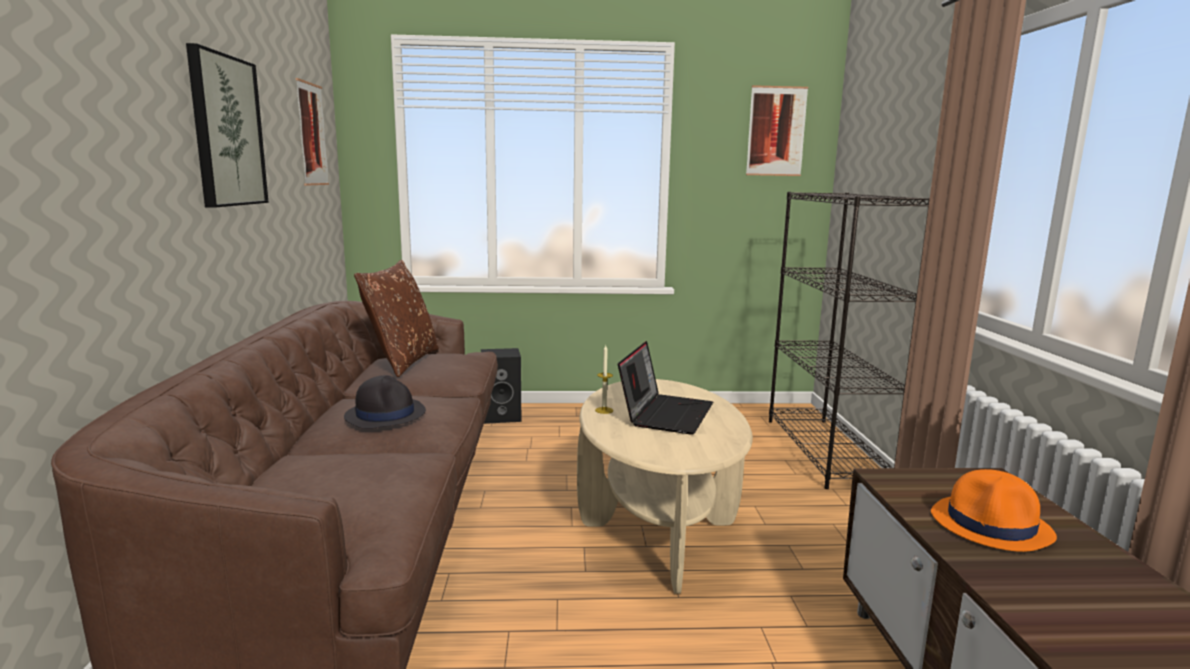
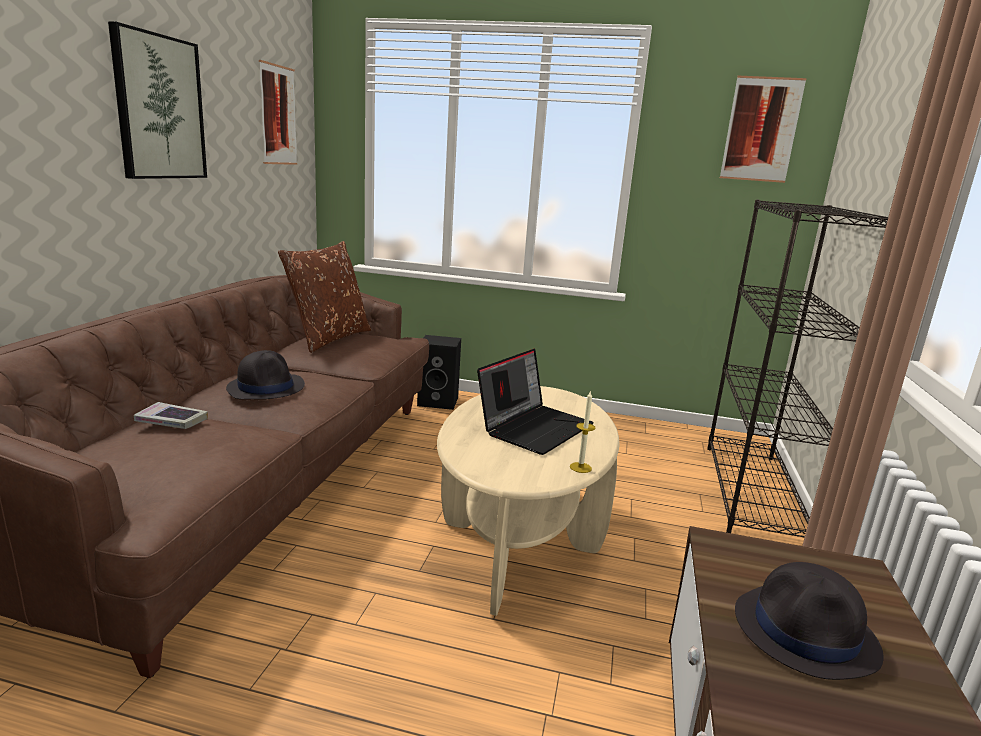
camera: 15 degrees right, 5 degrees up
candle [595,345,613,414] -> candle moved to [570,390,596,473]
orange hat [931,469,1057,552] -> black hat [735,562,884,680]
none -> book [134,402,208,429]

